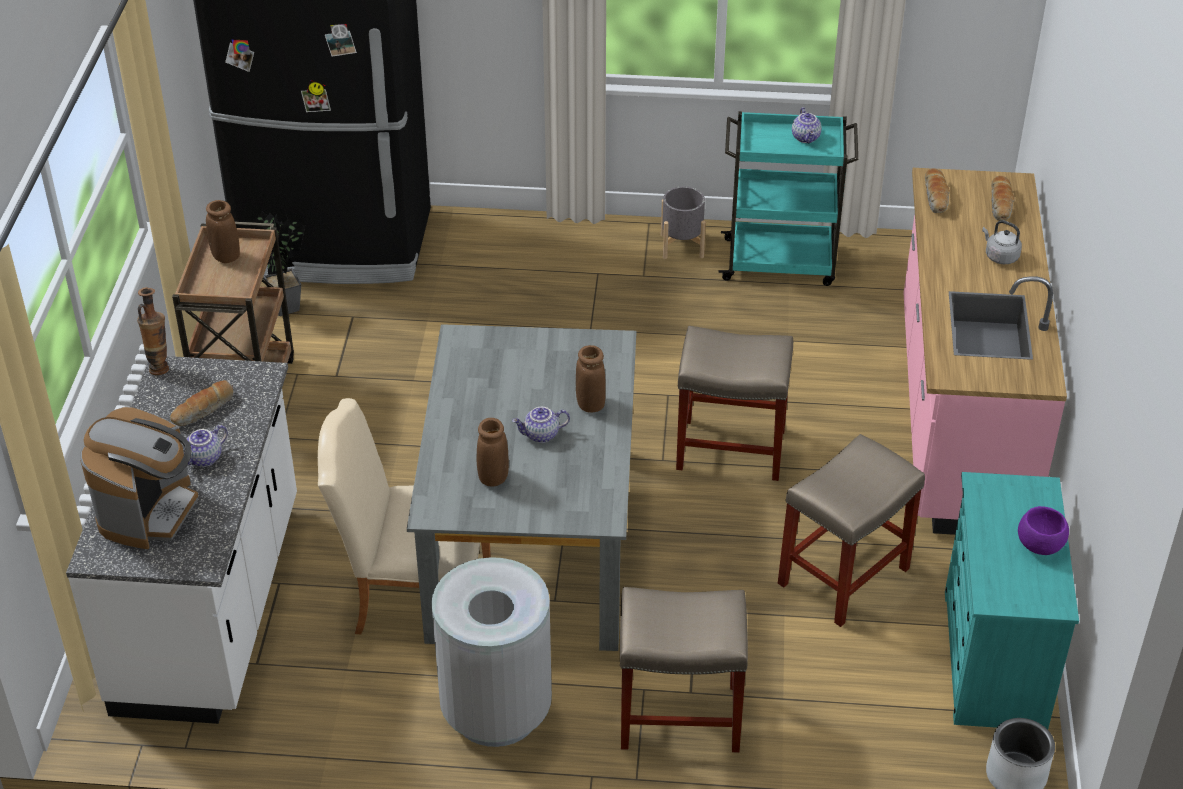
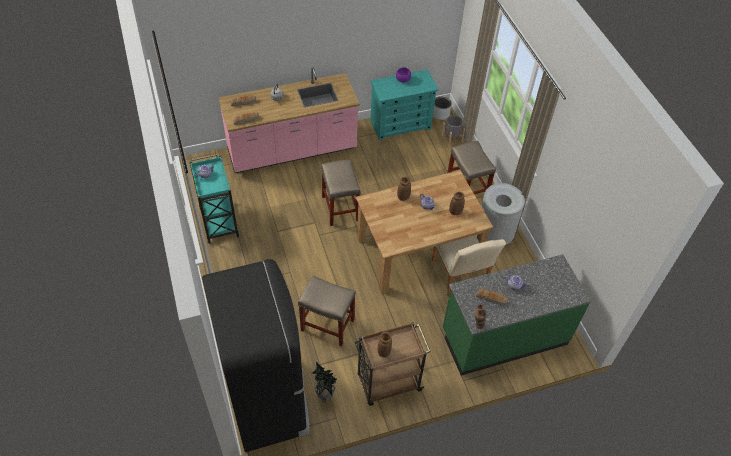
camera: 115 degrees left, 10 degrees up
white counter [66,356,297,724] -> green counter [443,254,591,376]
coffee machine [80,407,198,549] -> none
grey dining table [407,324,636,651] -> brown dining table [356,170,493,293]
grey planter [661,186,706,259] -> grey planter moved to [441,115,465,146]
beige stool [778,434,925,627] -> beige stool moved to [298,276,356,346]

